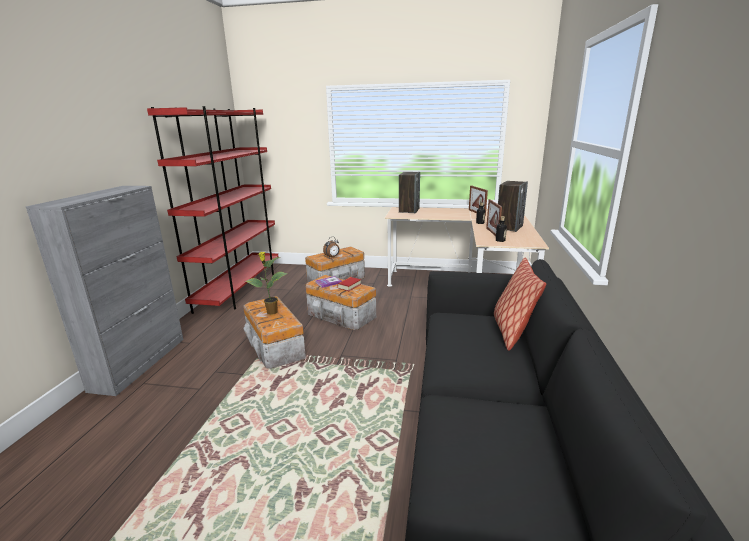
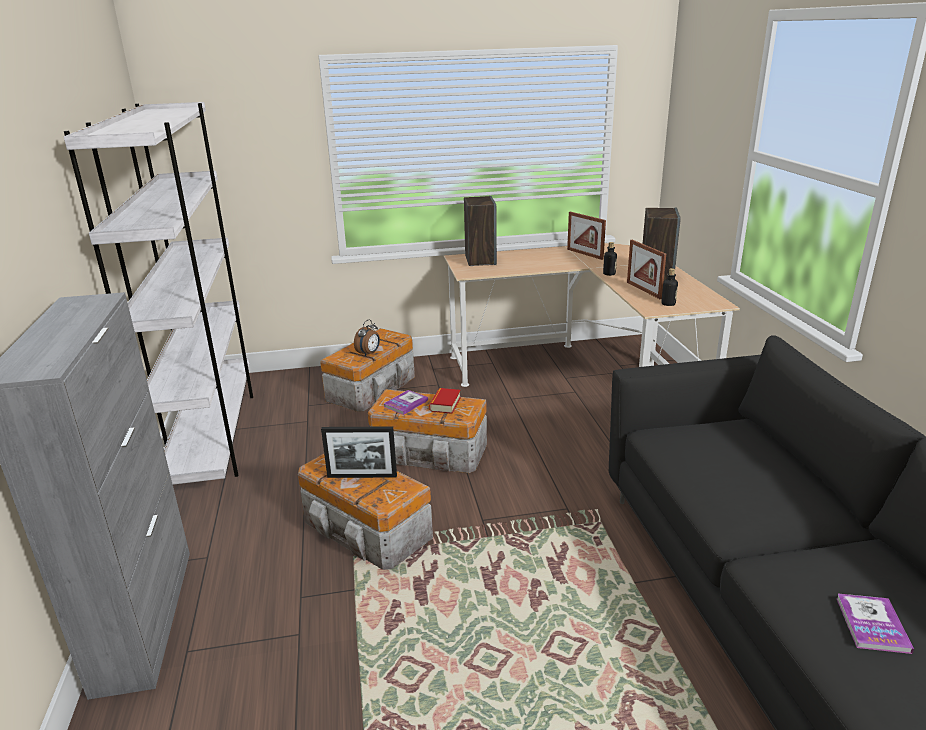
camera: 20 degrees left, 5 degrees up
red bookcase [147,106,278,314] -> white bookcase [64,102,253,485]
potted plant [245,252,288,315] -> picture frame [321,426,397,478]
pillow [494,258,546,351] -> none
none -> book [836,593,914,654]

